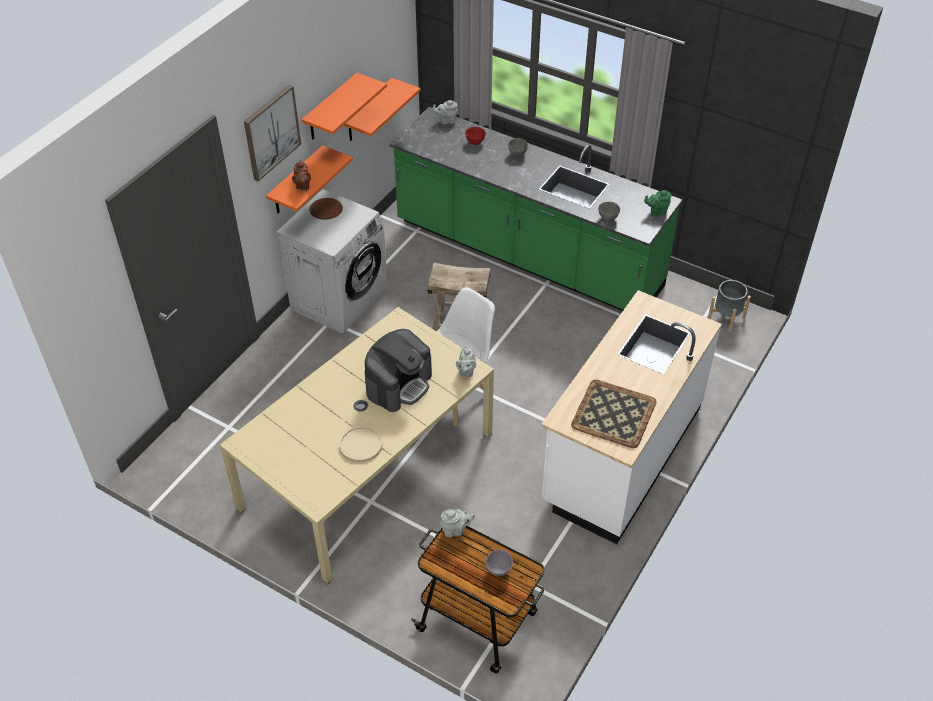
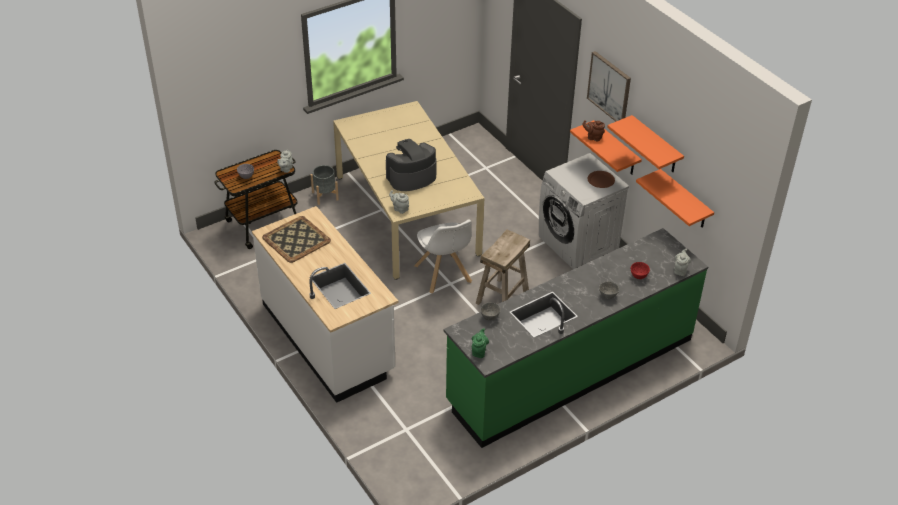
camera: 115 degrees right, 5 degrees down
beige plate [339,426,382,462] -> none
coffee machine [365,329,432,412] -> coffee machine turned 90 degrees clockwise [386,139,436,191]
grey planter [708,280,751,332] -> grey planter moved to [311,165,339,205]

